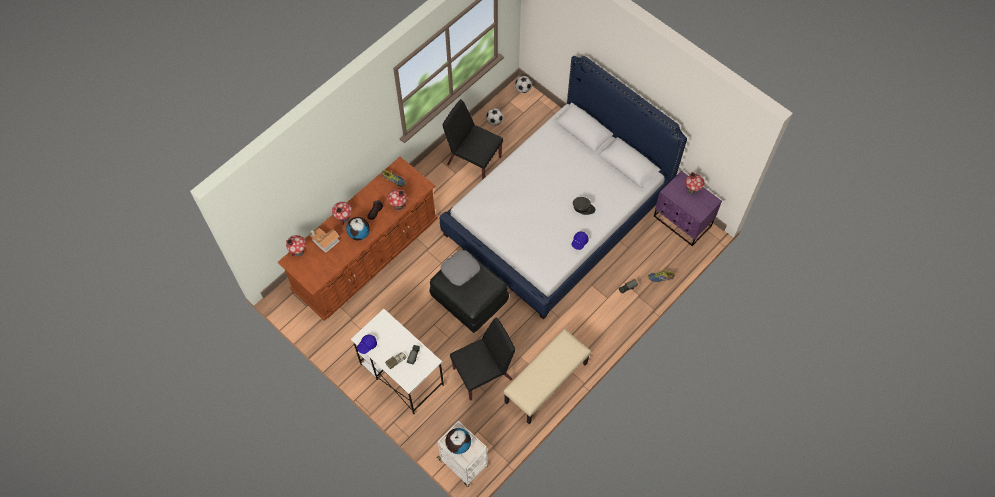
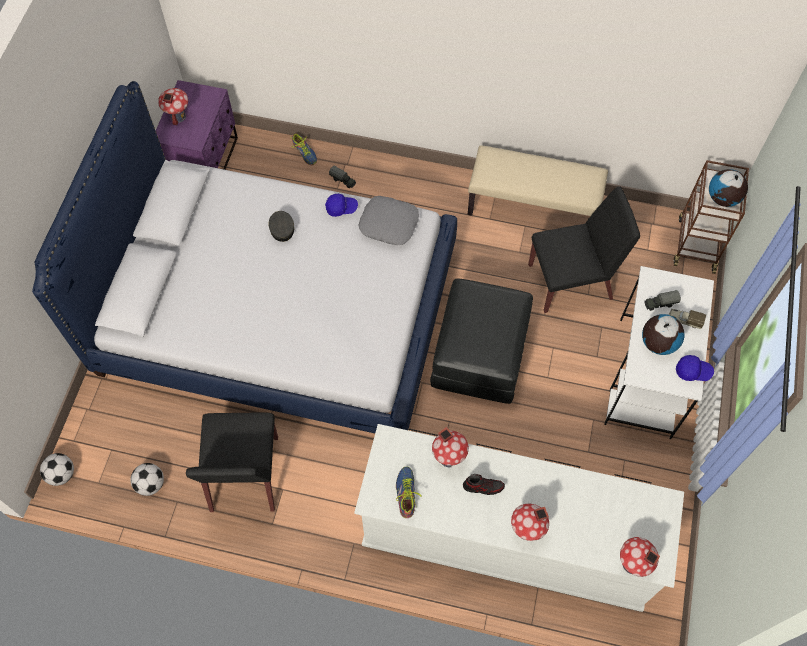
camera: 120 degrees left, 0 degrees up
brown dresser [278,157,438,321] -> white dresser [354,424,684,612]
toy house [310,228,340,253] -> none
globe [346,217,370,240] -> globe moved to [642,314,684,355]
white cart [437,421,488,487] -> brown cart [674,160,749,274]
grey pillow [441,250,480,286] -> grey pillow moved to [358,196,419,245]
black chair [450,318,515,401] -> black chair turned 135 degrees clockwise [528,186,640,313]

